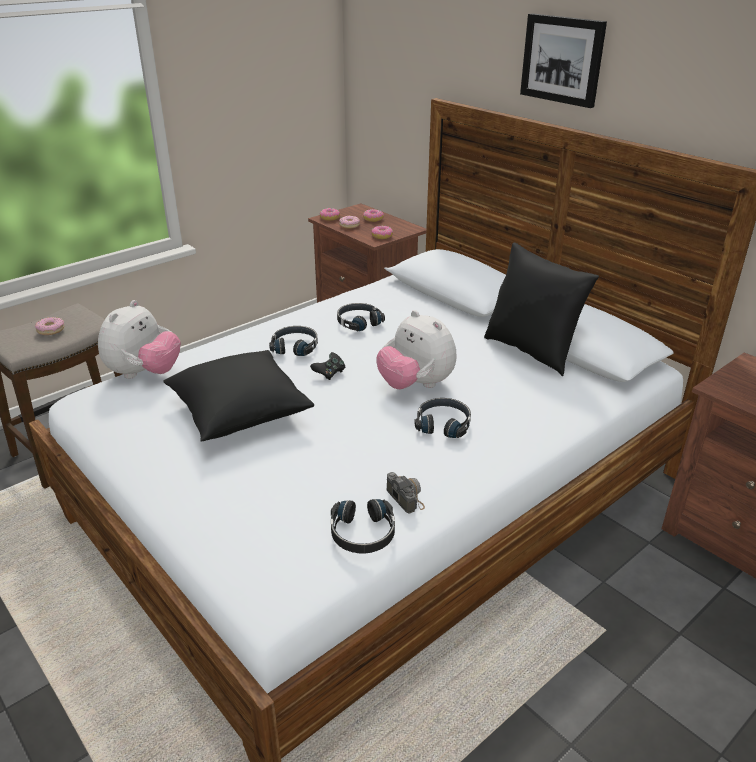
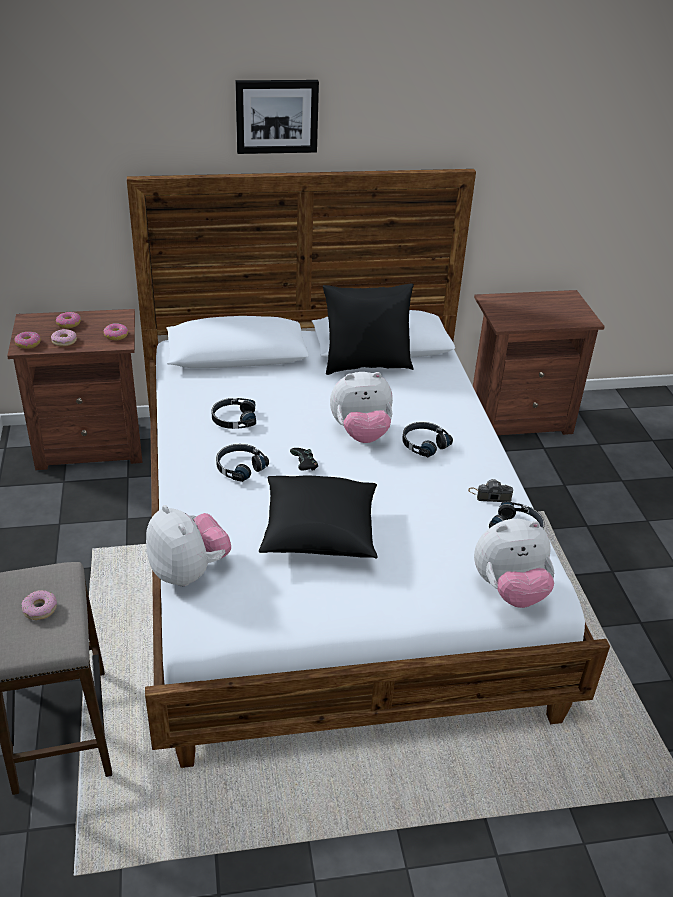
camera: 60 degrees left, 5 degrees up
none -> plush toy [474,519,554,608]

